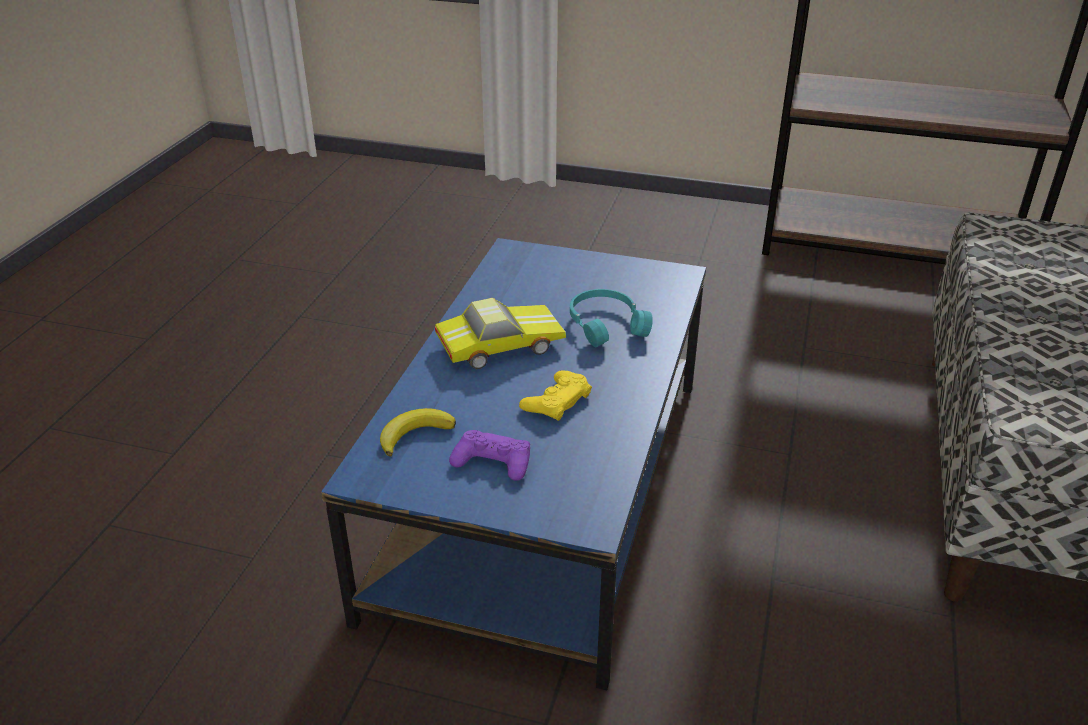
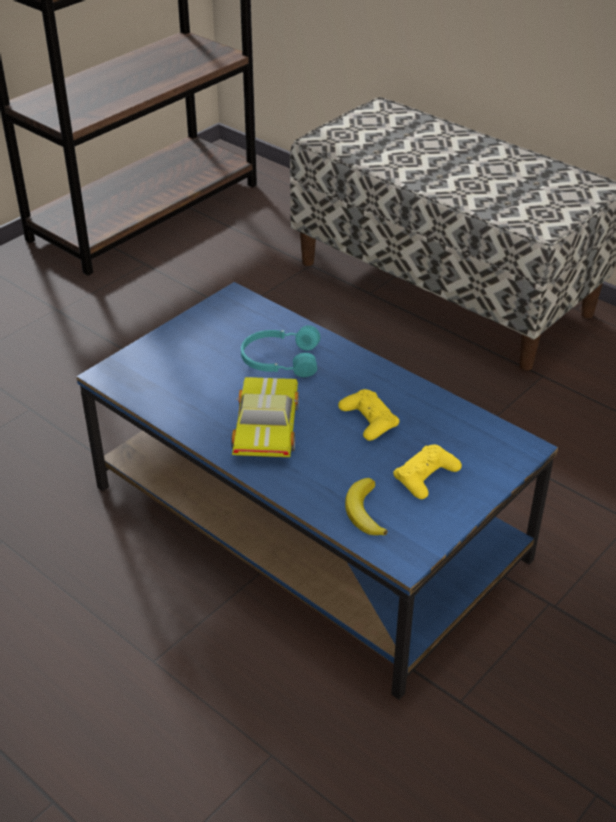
camera: 65 degrees left, 5 degrees up
purple game controller [449,430,530,481] -> yellow game controller [393,445,462,499]

